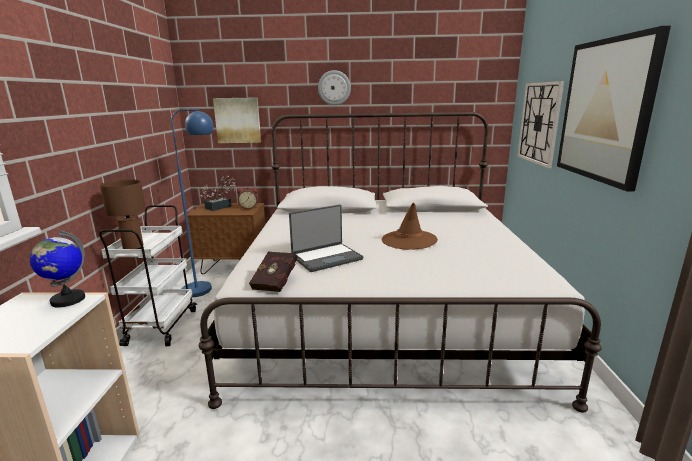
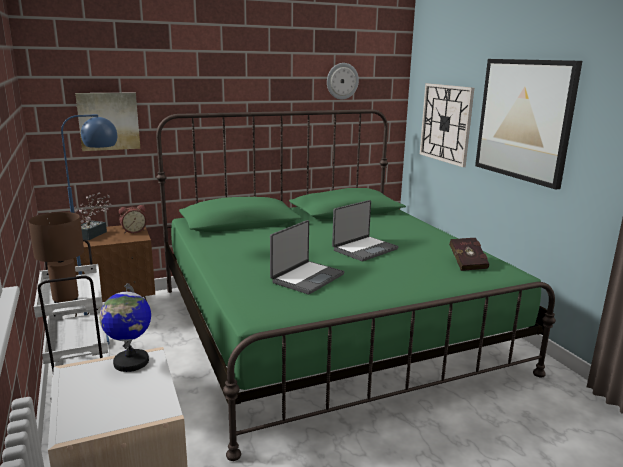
camera: 25 degrees left, 0 degrees up
white bed [199,112,602,413] -> green bed [156,109,556,461]
red book [249,252,297,292] -> red book moved to [449,238,489,271]
wall clock [318,70,351,105] -> wall clock moved to [327,63,359,100]
brown hat [382,203,438,250] -> laptop [332,200,398,261]

